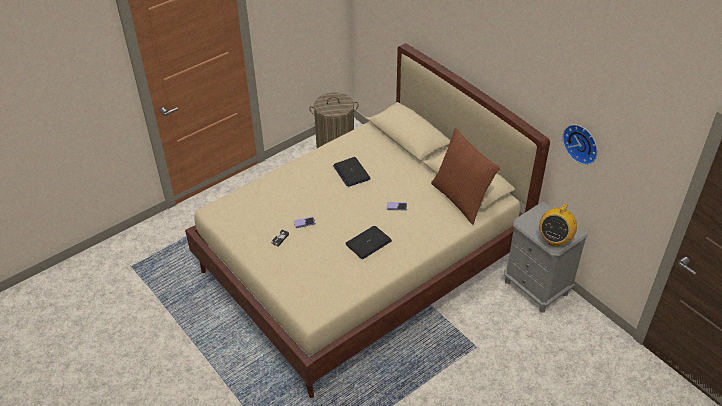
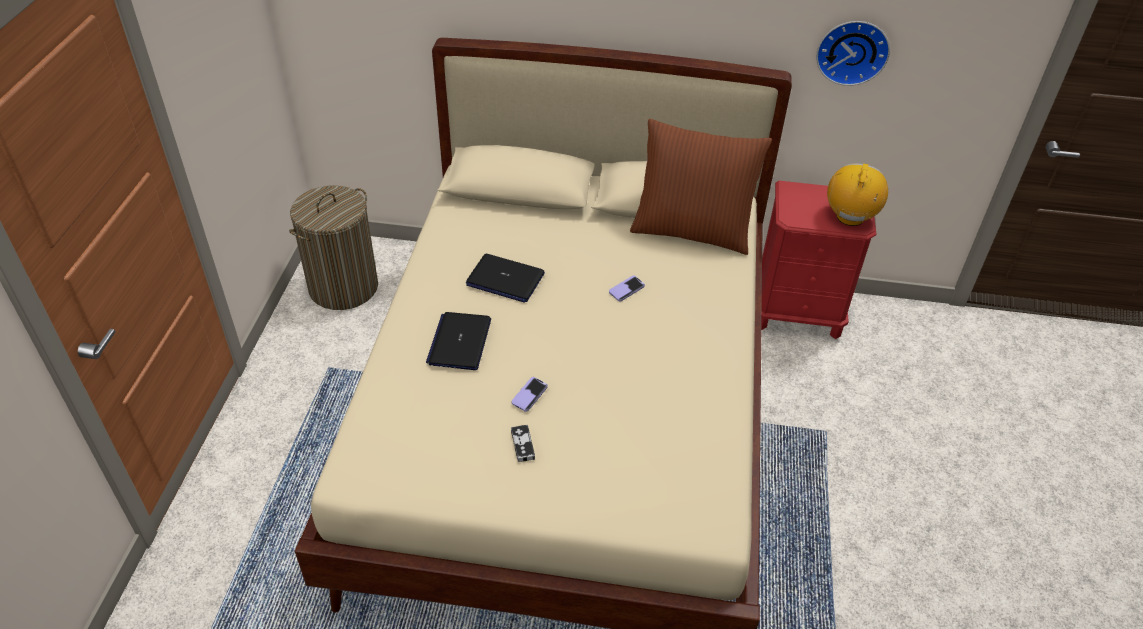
camera: 45 degrees left, 0 degrees up
laptop [346,226,392,259] -> laptop moved to [426,312,491,370]
grey nightstand [504,201,588,313] -> red nightstand [761,181,877,339]
radio [539,200,577,246] -> radio turned 150 degrees counterclockwise [827,163,888,226]

